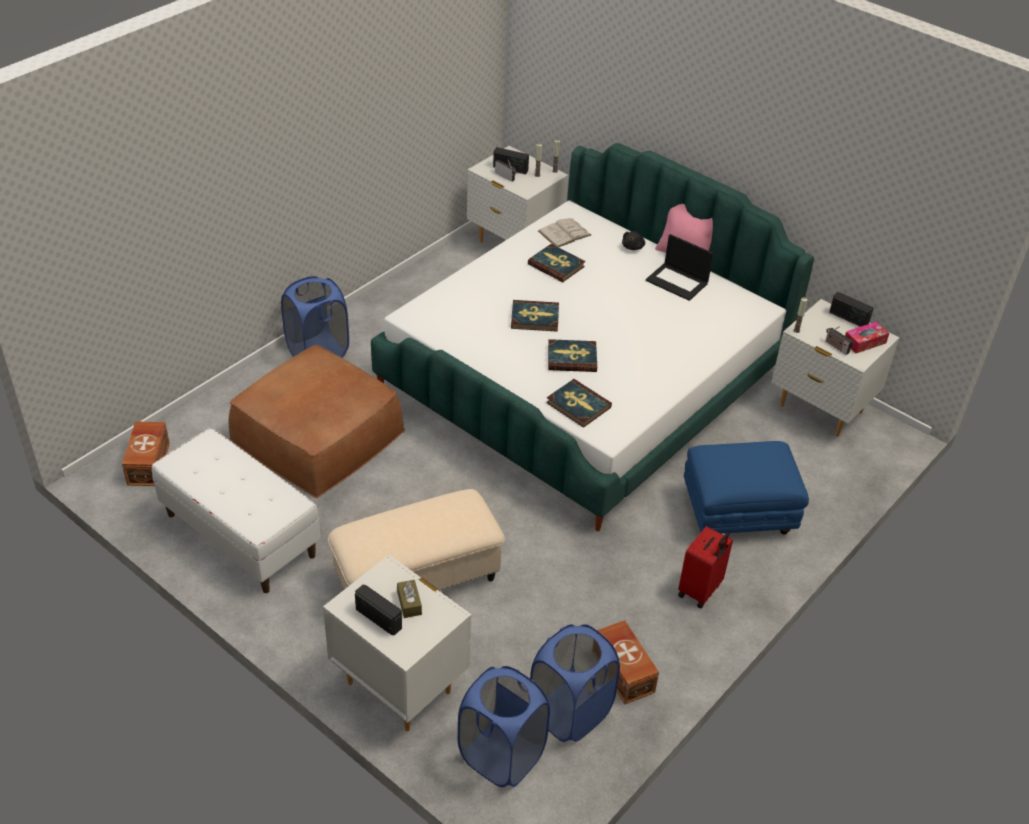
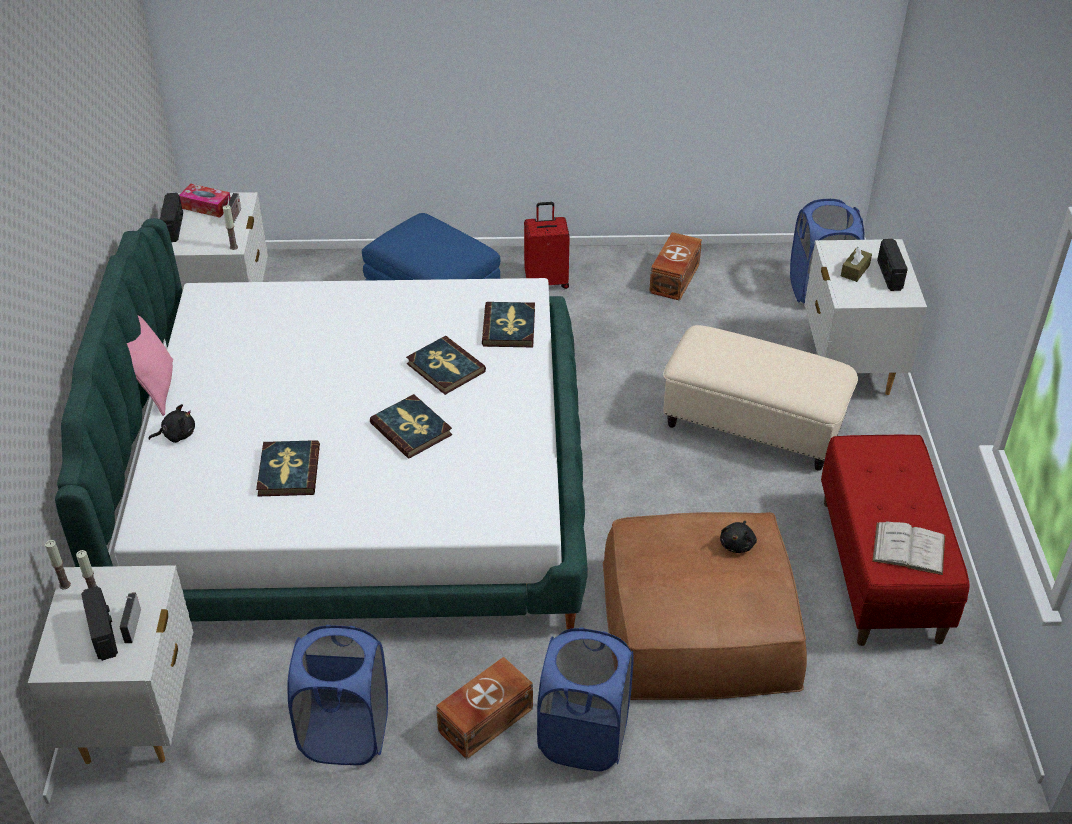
camera: 130 degrees left, 0 degrees up
brown storage box [122,421,170,486] -> brown storage box moved to [436,657,533,760]
white bench [152,428,320,593] -> red bench [821,435,970,646]
blue laundry basket [530,624,620,742] -> blue laundry basket moved to [287,625,388,765]
white book [538,218,591,247] -> white book moved to [872,521,945,575]
laptop [646,234,713,301] -> none
none -> black plush toy [720,521,757,553]

